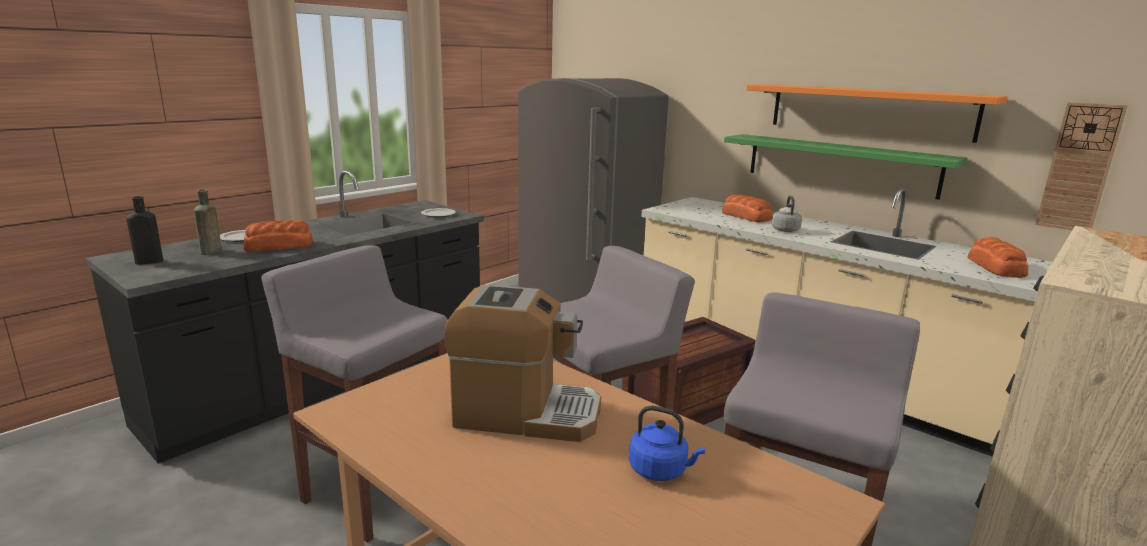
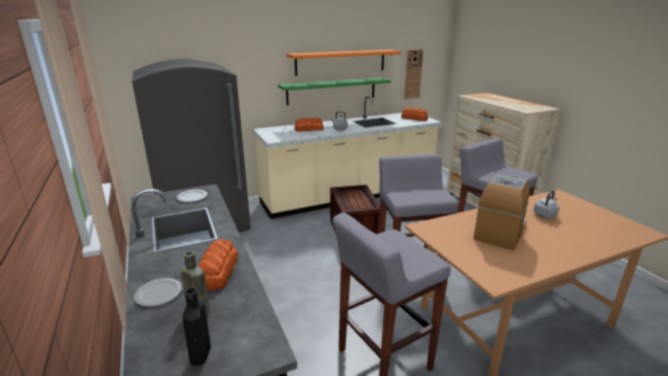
camera: 65 degrees left, 5 degrees up
blue kettle [629,406,705,481] -> grey kettle [534,190,560,219]

